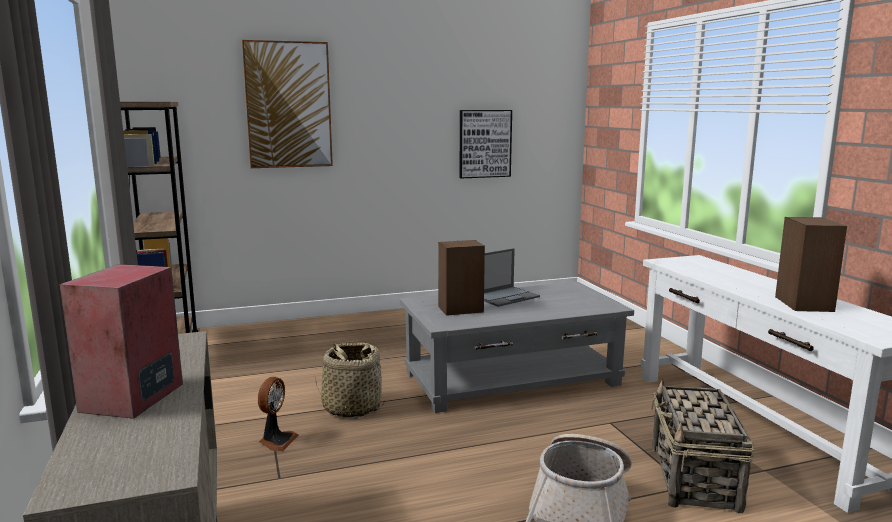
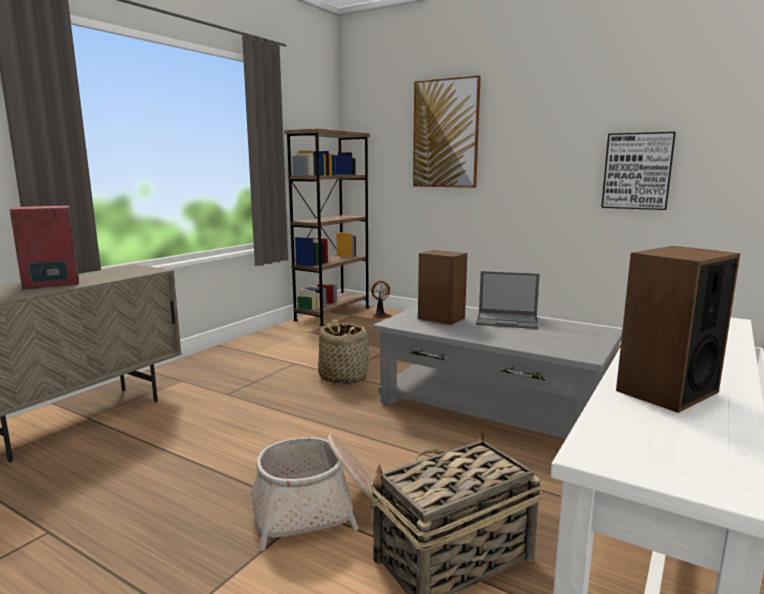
camera: 50 degrees right, 0 degrees up
fan [258,377,298,452] -> fan moved to [371,281,392,319]

